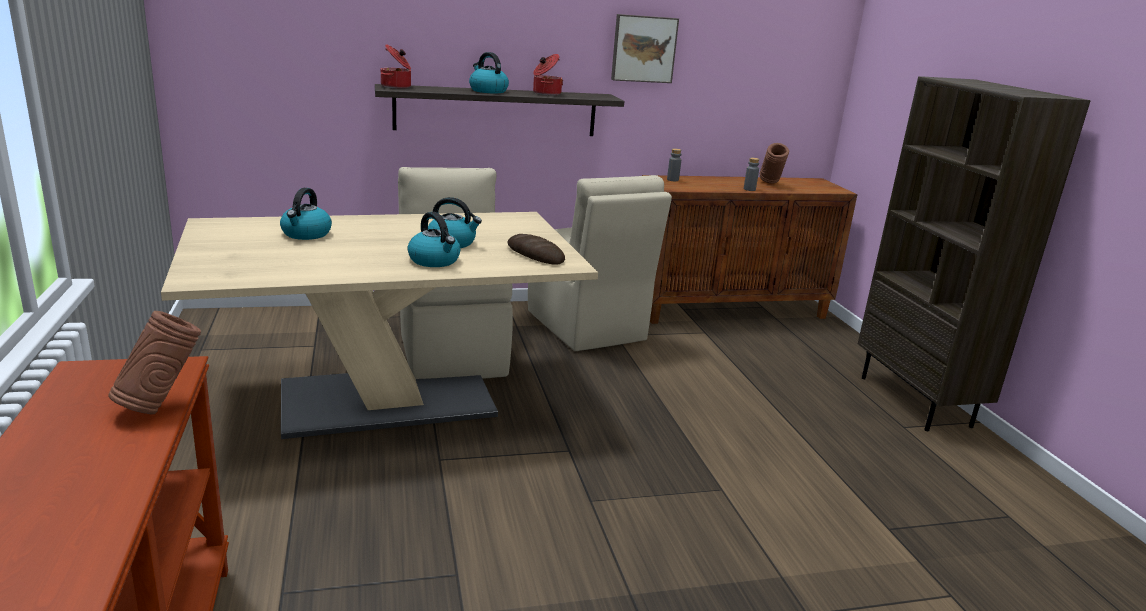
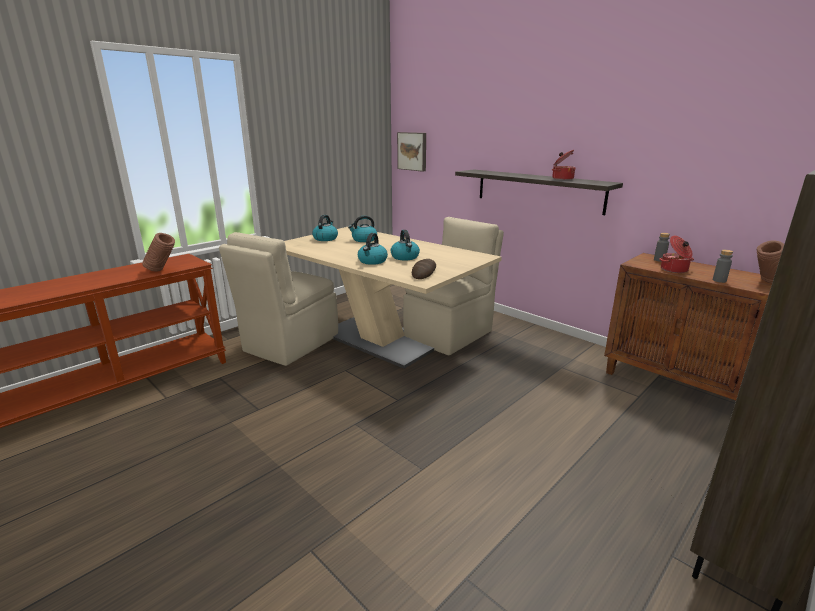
camera: 60 degrees right, 0 degrees up
cooking pot [381,44,411,88] -> cooking pot moved to [659,236,694,273]
kettle [469,52,509,93] -> kettle moved to [312,215,338,241]
beige chair [528,175,672,351] -> beige chair moved to [219,232,338,366]
picture [611,14,679,83] -> picture moved to [397,132,426,172]

